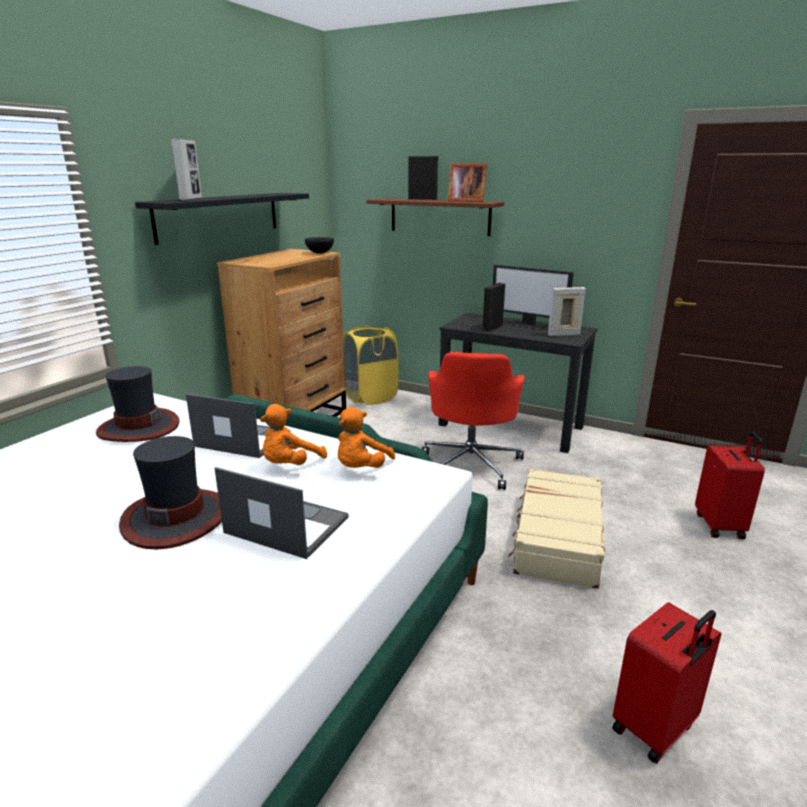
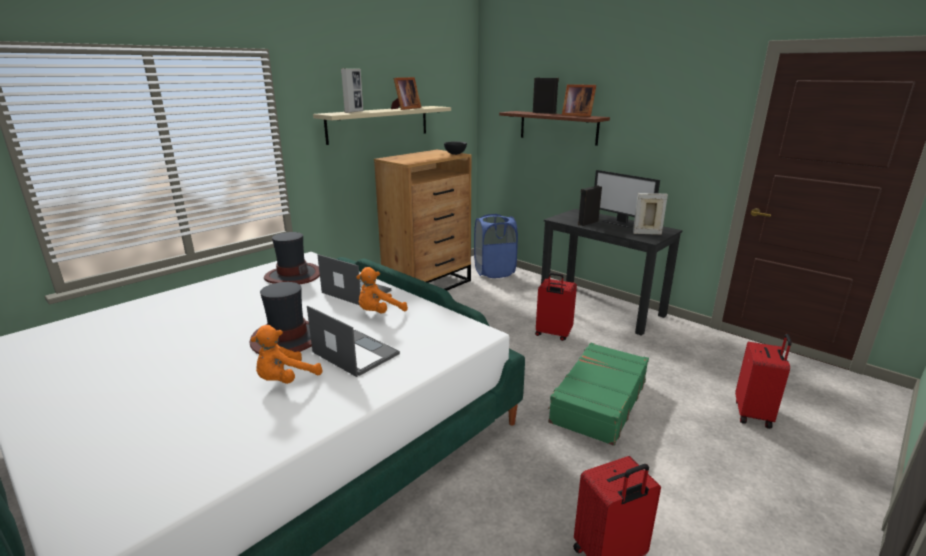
camera: 15 degrees right, 0 degrees up
black shelf [135,193,309,245] -> beige shelf [313,106,451,145]
orange plush toy [338,407,395,468] -> orange plush toy moved to [251,325,322,384]
yellow laundry basket [343,326,399,405] -> blue laundry basket [474,214,518,278]
red office chair [422,352,525,490] -> red suitcase [535,273,577,341]
beige suitcase [508,469,605,589] -> green suitcase [548,343,649,446]
none -> picture frame [391,77,421,110]

